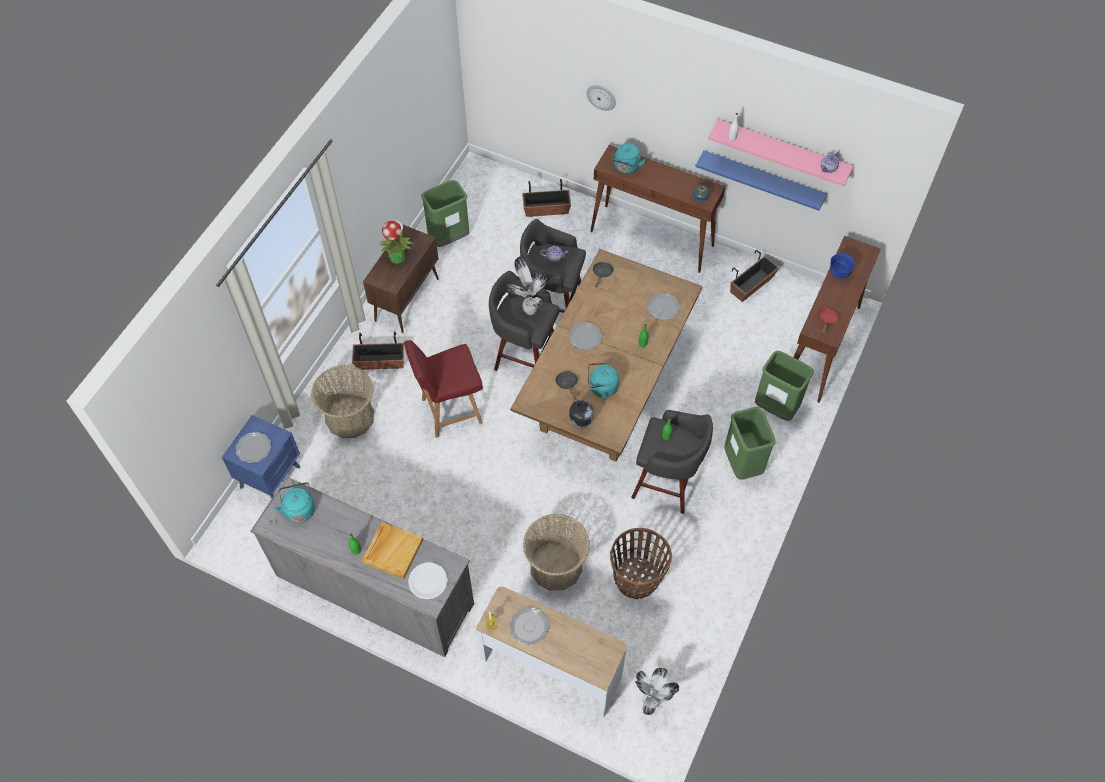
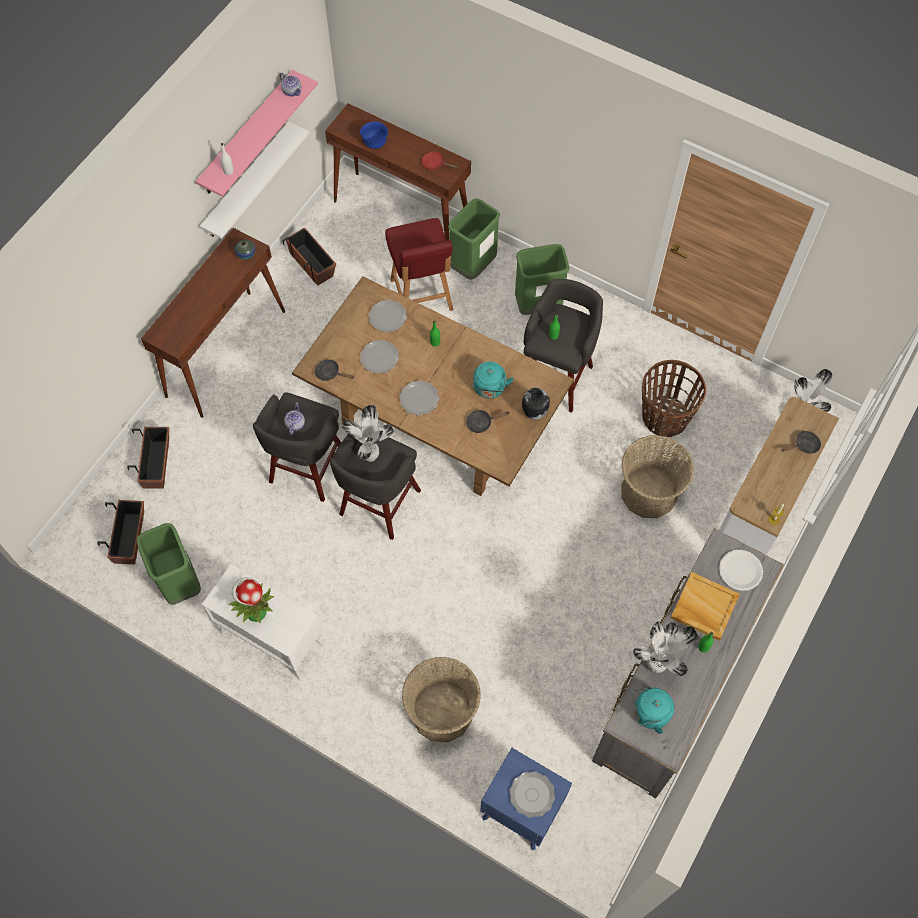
camera: 85 degrees left, 5 degrees up
planter [352,332,404,370] -> planter moved to [97,500,144,564]
brown cabinet [363,225,439,333] -> white cabinet [202,565,324,680]
red chair [404,340,483,438] -> red chair moved to [385,218,453,311]
plate [510,607,549,645] -> plate moved to [360,340,399,374]
wall clock [586,85,616,111] -> none
turquoise kettle [612,143,645,174] -> none
blue shelf [695,150,827,211] -> white shelf [200,121,309,239]
none -> potted plant [633,621,698,676]
none -> black frying pan [781,431,821,453]

